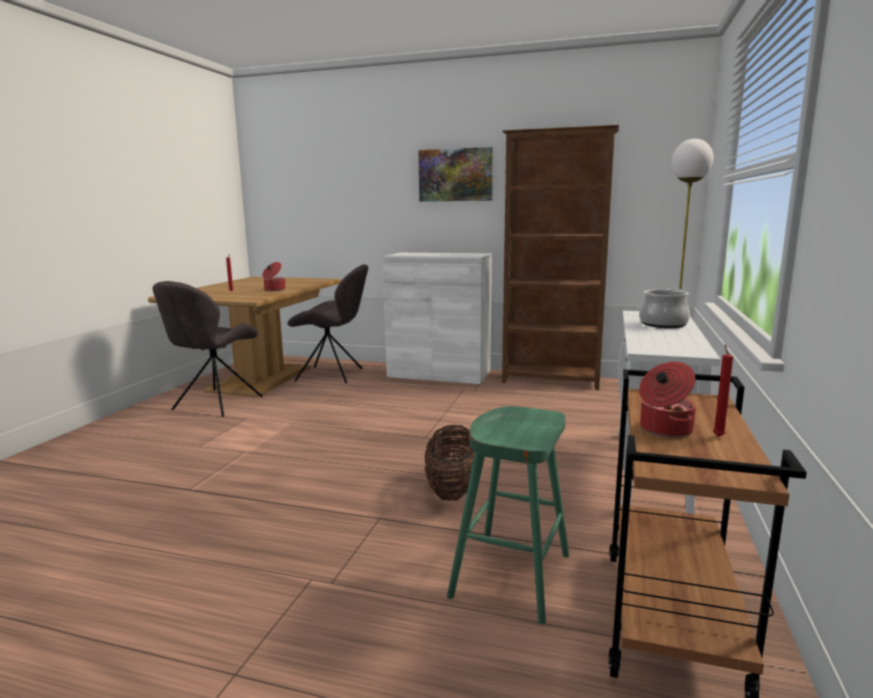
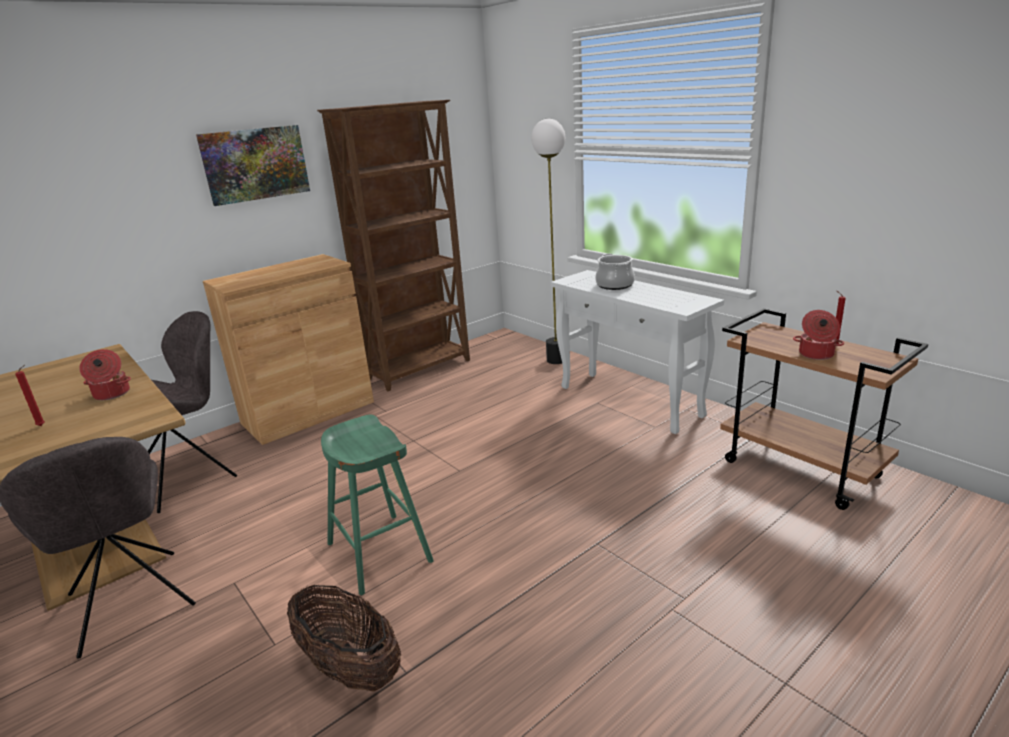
camera: 55 degrees left, 10 degrees up
white cabinet [383,253,492,384] -> brown cabinet [203,254,374,445]
basket [425,425,475,501] -> basket moved to [287,584,401,692]
green stool [447,406,569,624] -> green stool moved to [321,415,434,595]

